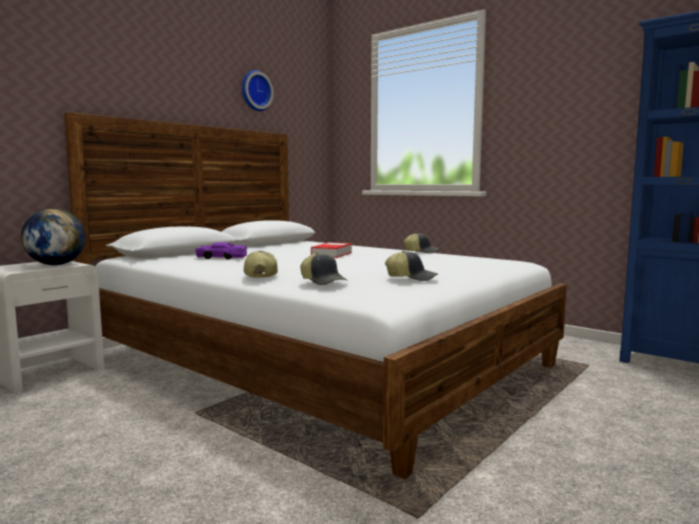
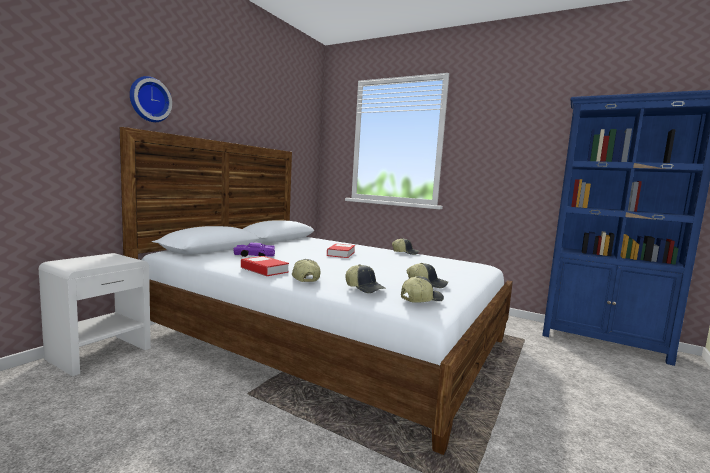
camera: 10 degrees left, 0 degrees up
globe [21,208,86,265] -> none
wall clock [242,70,274,111] -> wall clock moved to [130,76,172,122]
none -> book [241,256,289,276]
none -> cap [401,276,444,303]

